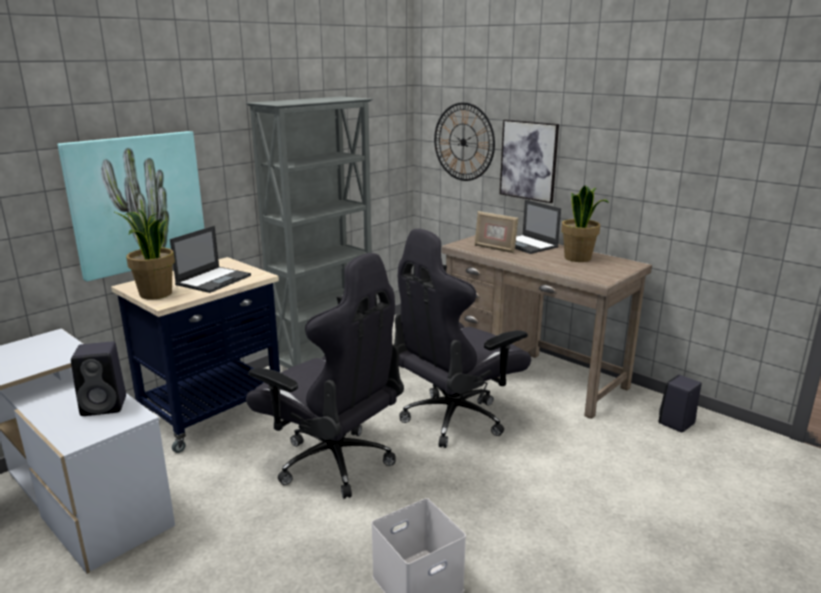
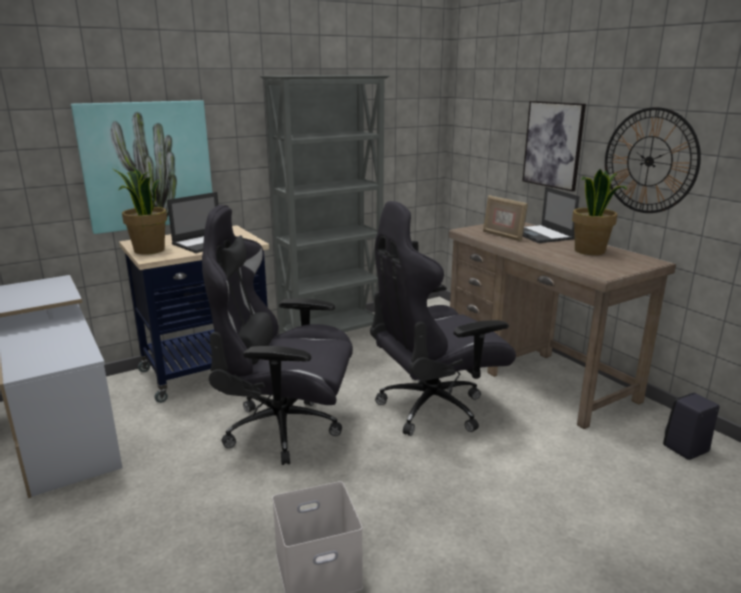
camera: 15 degrees right, 0 degrees up
black speaker [71,342,126,416] -> none
black office chair [246,253,404,499] -> black office chair turned 135 degrees clockwise [202,205,353,465]
wall clock [434,102,495,181] -> wall clock moved to [605,107,701,213]

